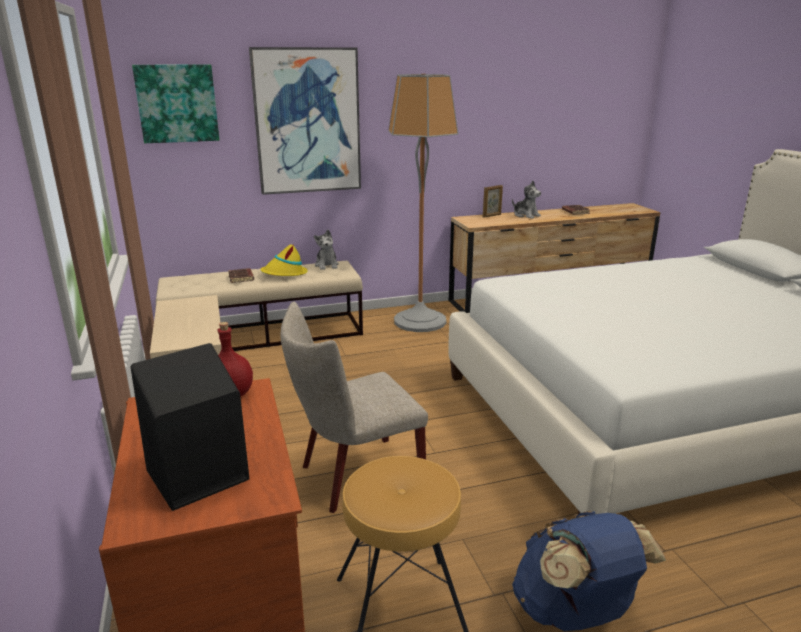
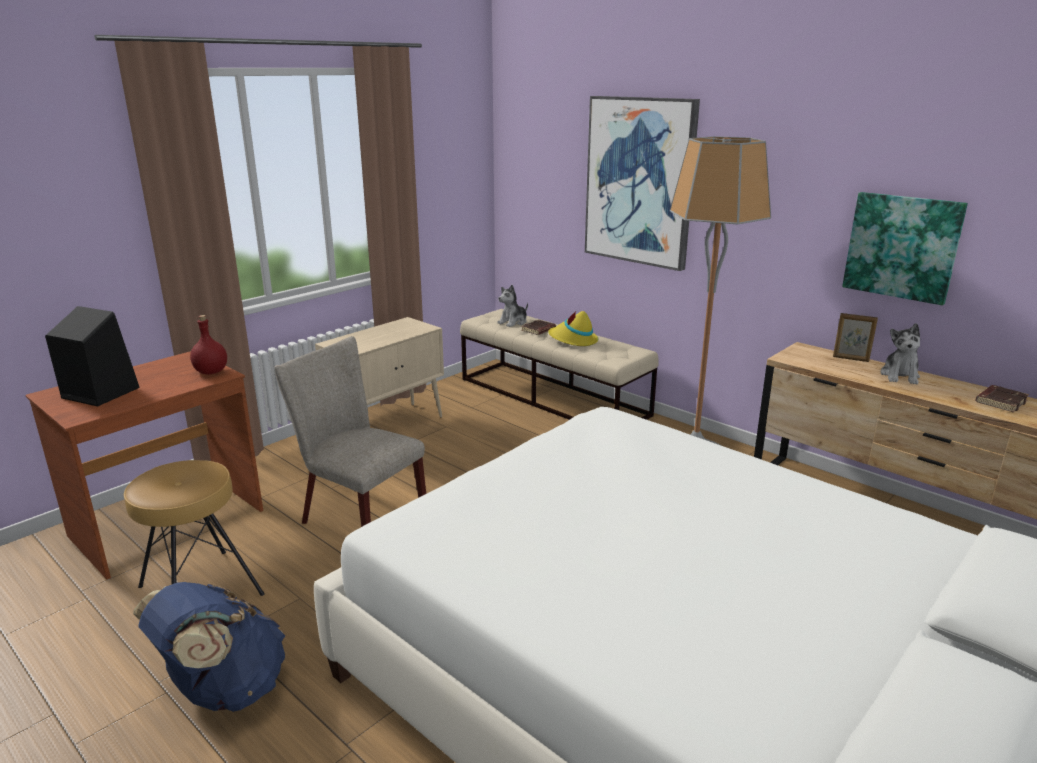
camera: 60 degrees right, 0 degrees up
picture [132,64,219,143] -> picture moved to [842,192,968,305]
plush toy [314,230,339,270] -> plush toy moved to [497,285,528,327]

